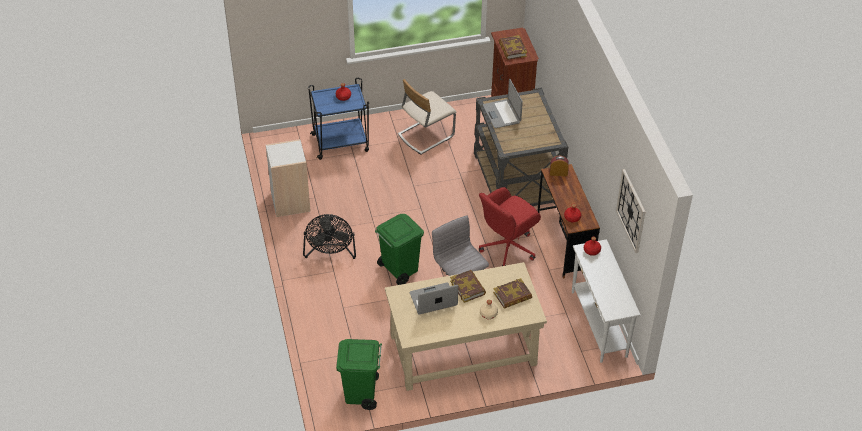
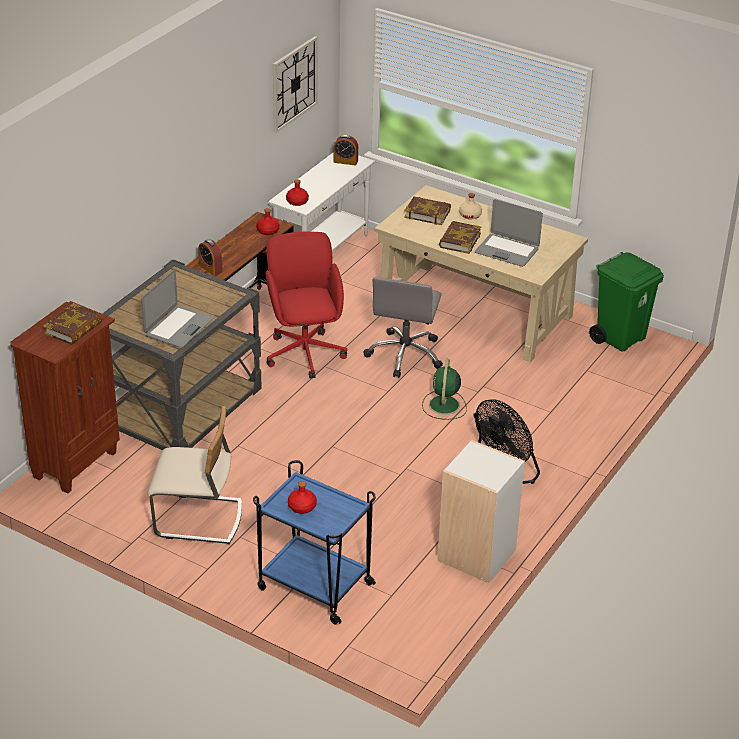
camera: 135 degrees left, 10 degrees down
green trash can [375,214,424,285] -> green fan [422,359,467,420]
red office chair [479,187,541,266] -> red office chair turned 105 degrees counterclockwise [266,231,347,379]
none -> alarm clock [334,135,358,166]

